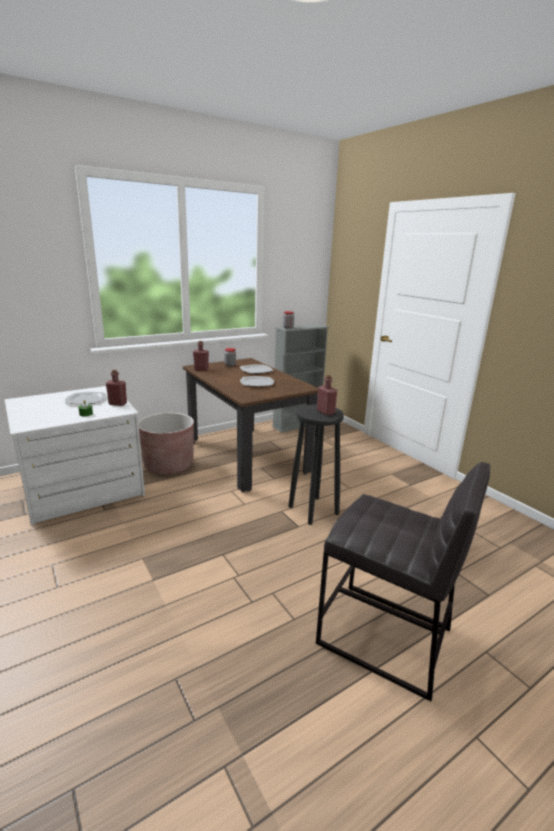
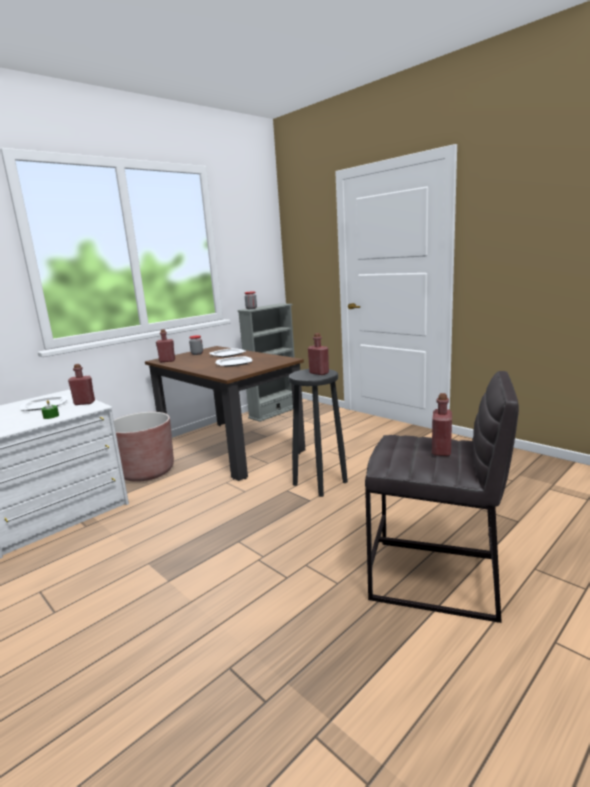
camera: 10 degrees left, 5 degrees down
none -> red bottle [432,393,452,456]

